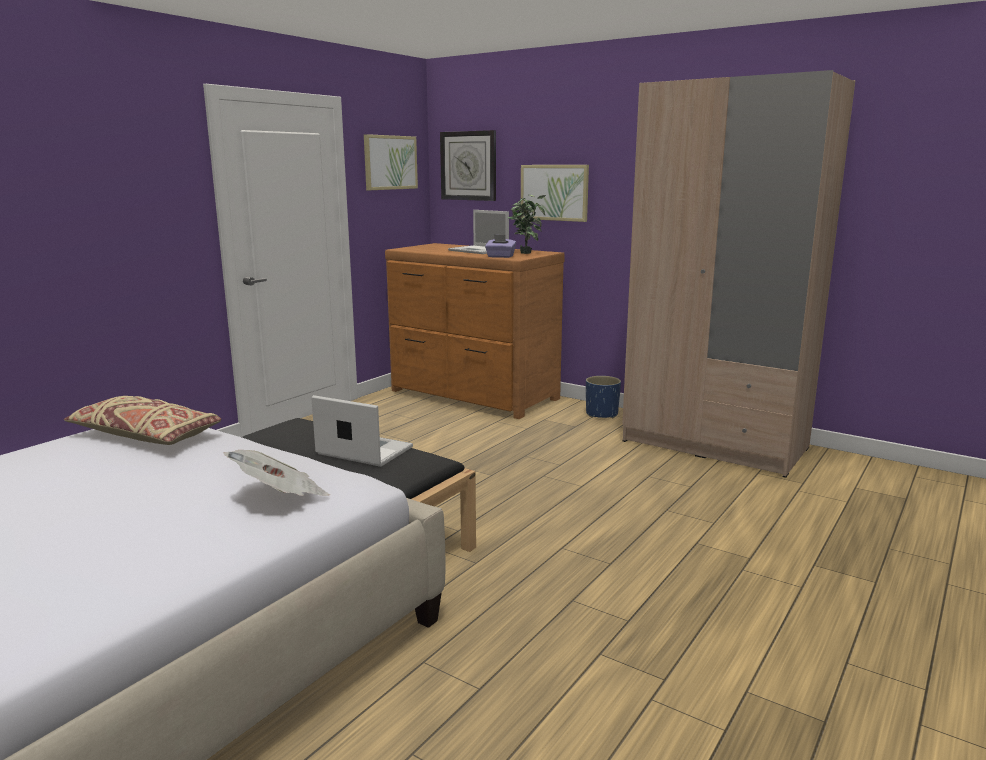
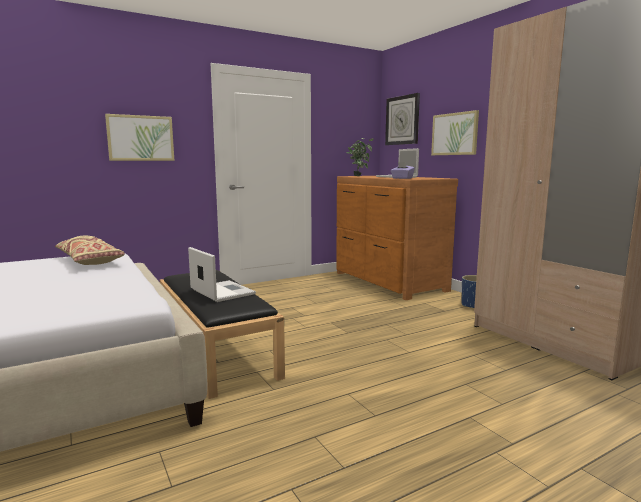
camera: 25 degrees right, 5 degrees down
newspaper [223,450,331,496] -> none
picture [364,134,418,190] -> picture moved to [105,114,174,161]
potted plant [508,195,546,254] -> potted plant moved to [346,138,374,176]

